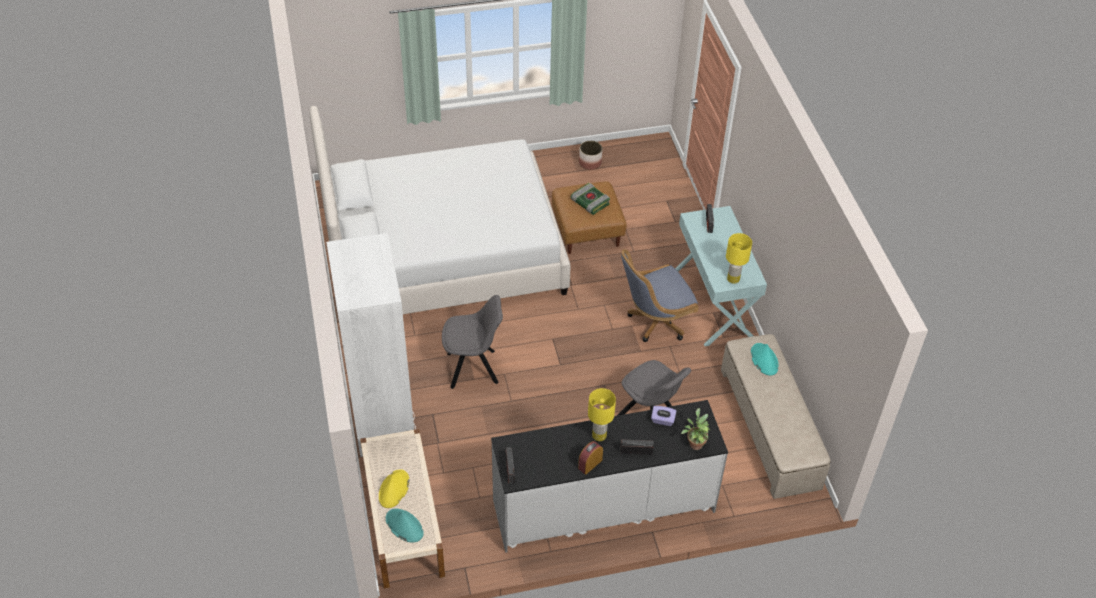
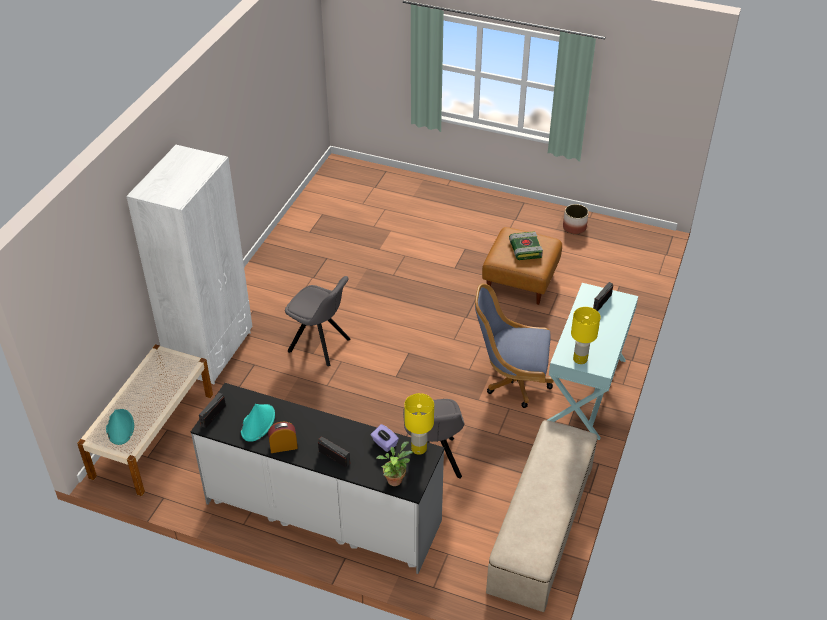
camera: 35 degrees right, 5 degrees down
white bed [310,106,570,314] -> none
yellow hat [379,469,410,508] -> none
yellow table lamp [588,388,616,441] -> yellow table lamp moved to [404,393,434,455]
turquoise hat [751,343,779,376] -> turquoise hat moved to [241,404,275,442]

